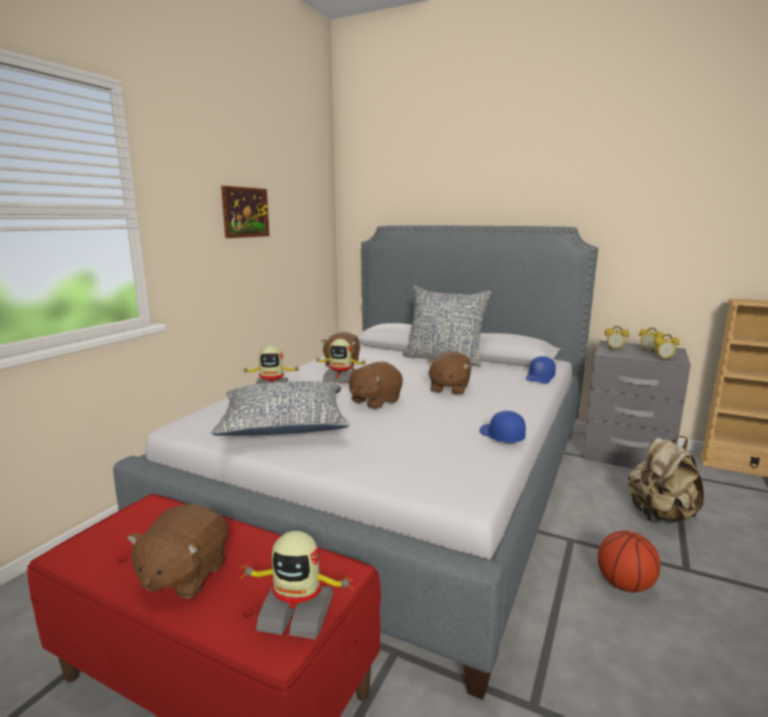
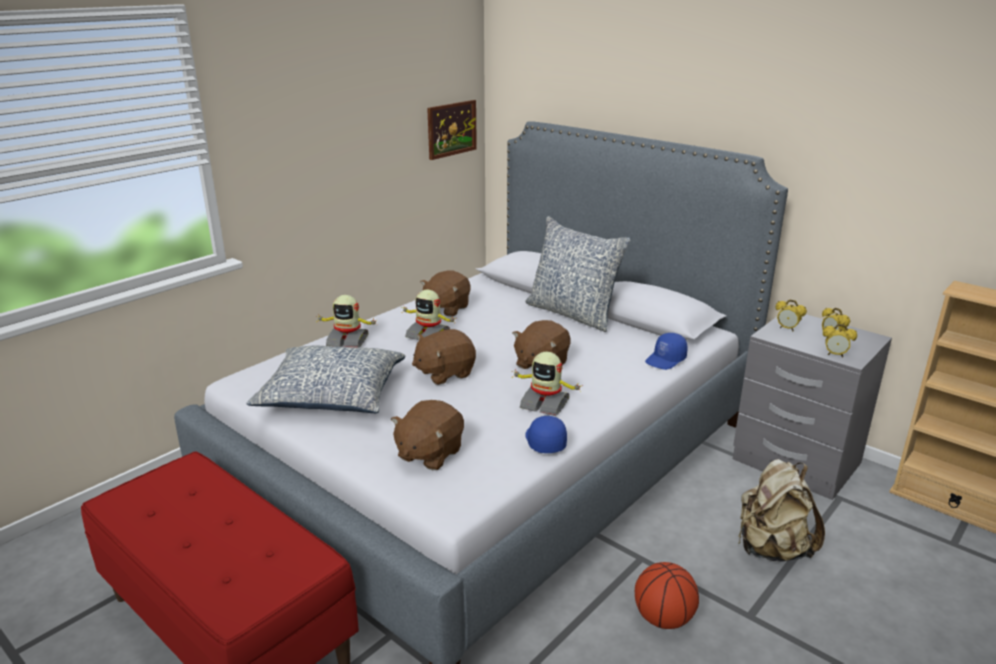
camera: 15 degrees right, 10 degrees up
brown plush toy [127,504,227,598] -> brown plush toy moved to [391,400,464,470]
picture [221,186,269,238] -> picture moved to [427,100,477,160]
toy robot [240,531,355,640] -> toy robot moved to [511,352,583,416]

